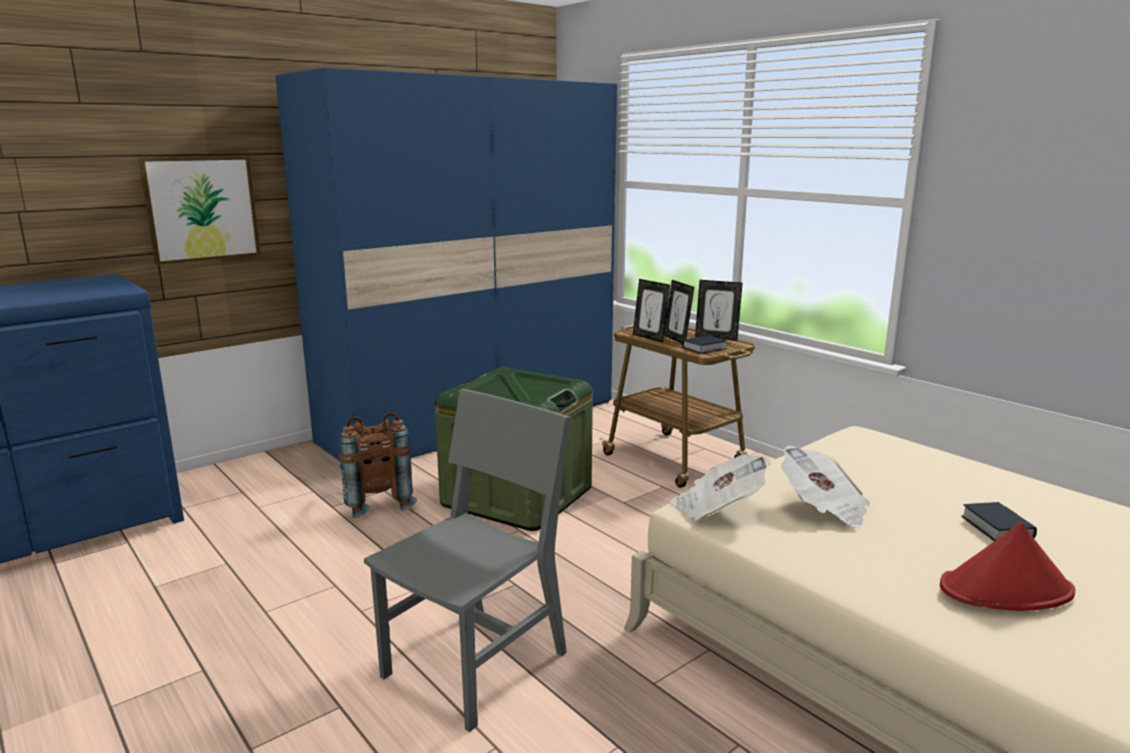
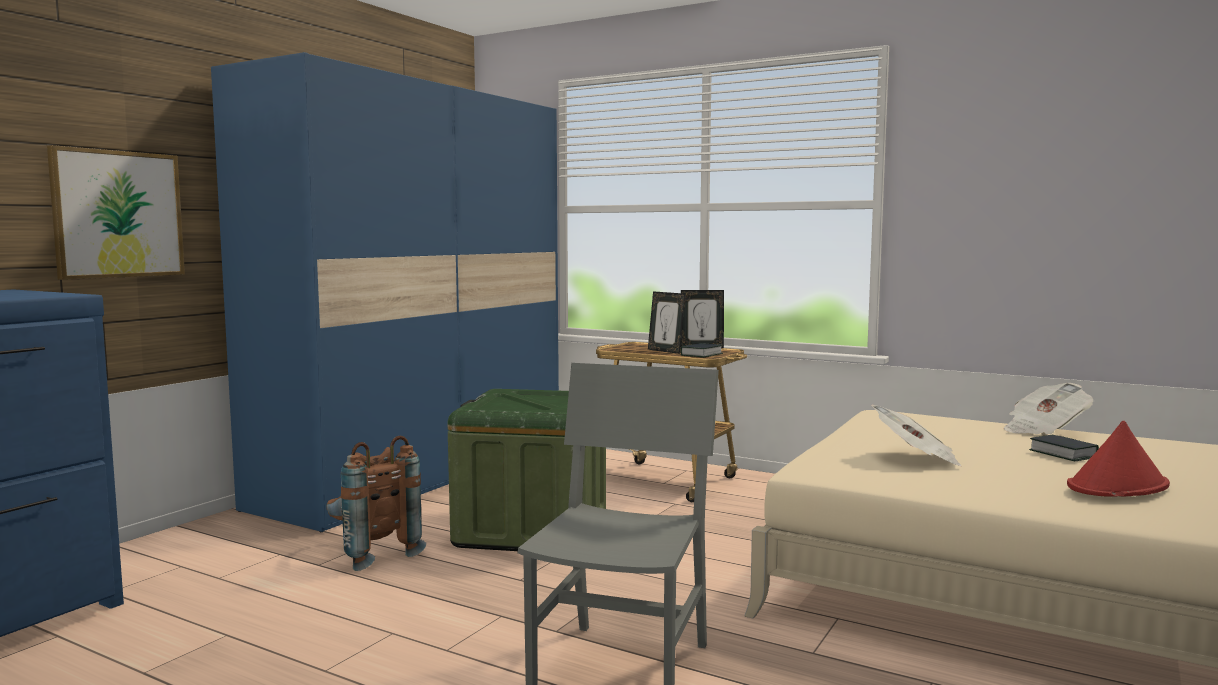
camera: 20 degrees left, 10 degrees down
picture frame [633,279,670,343] -> none
newspaper [670,454,771,520] -> newspaper moved to [1004,383,1093,434]

